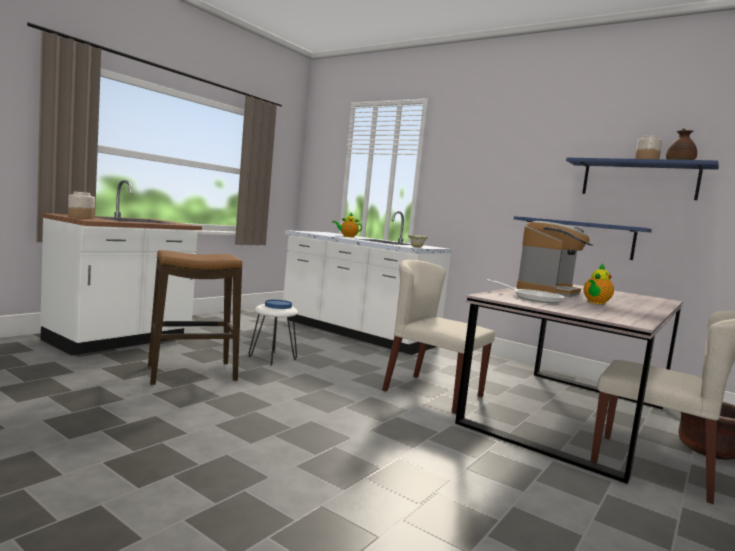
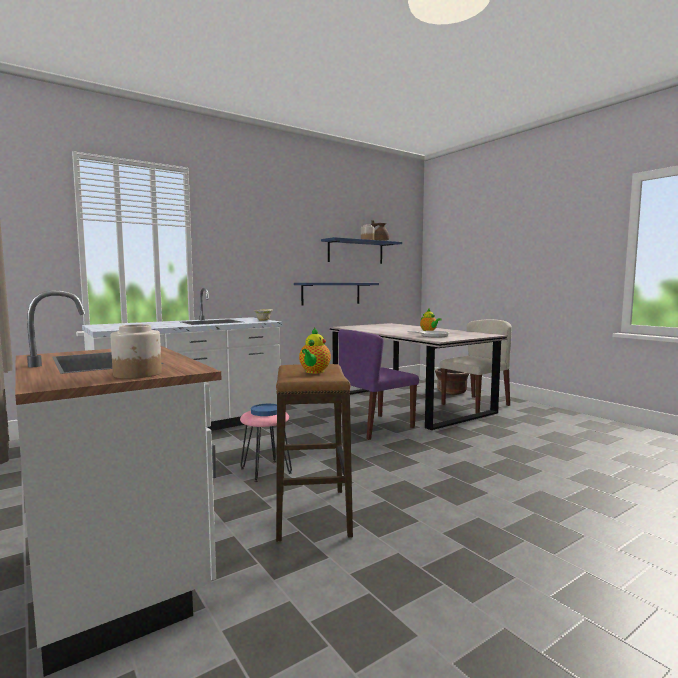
camera: 70 degrees left, 0 degrees up
white stool [249,304,298,366] -> pink stool [240,411,292,482]
teapot [332,213,362,238] -> teapot moved to [299,327,331,374]
beige chair [382,260,495,414] -> purple chair [338,329,419,440]
coffee machine [516,221,594,297] -> none

